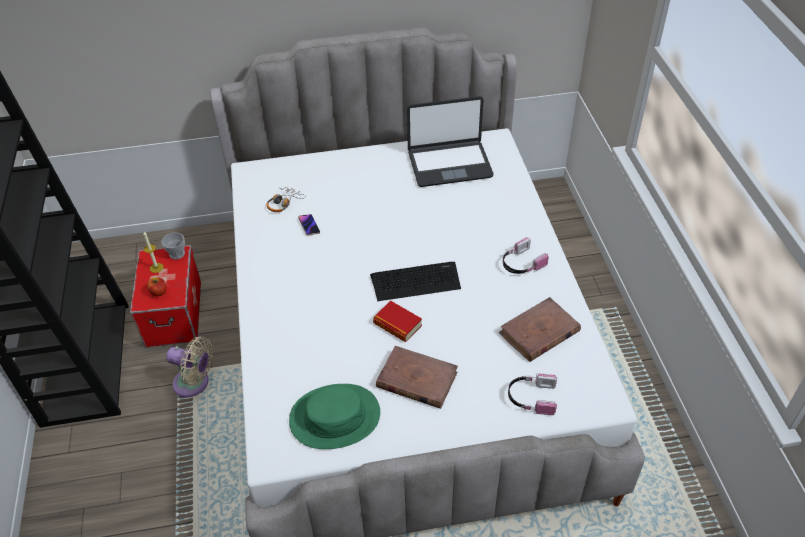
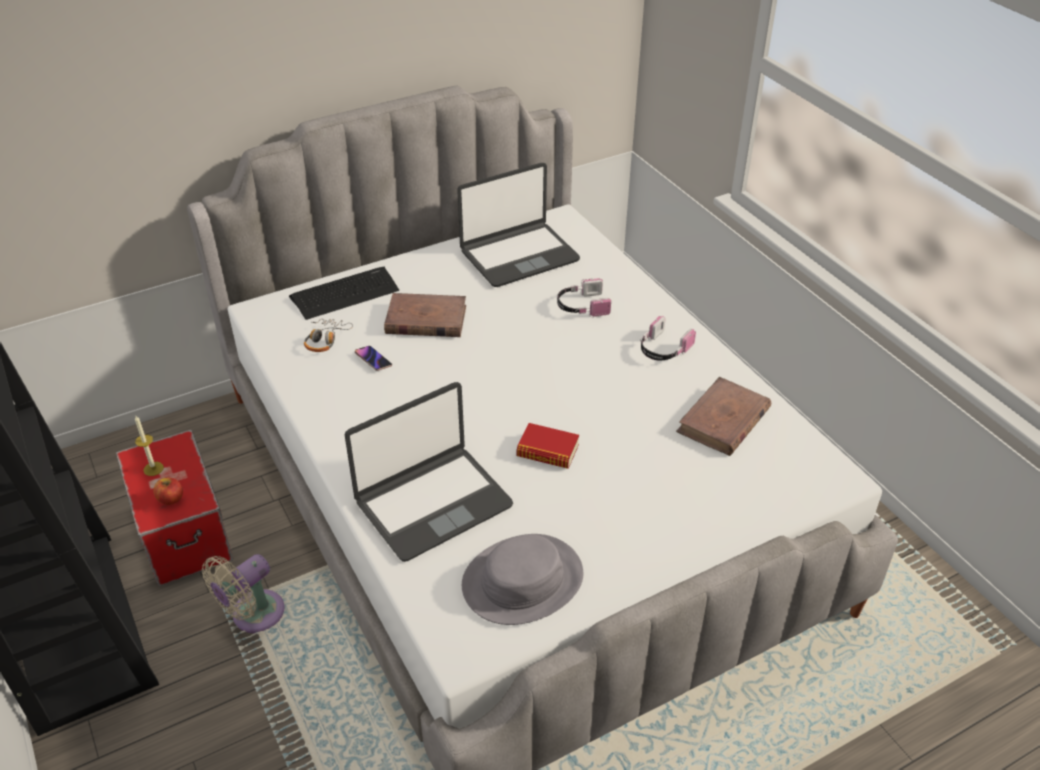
camera: 20 degrees left, 5 degrees down
cup [161,232,185,260] -> none
beige fan [166,336,213,398] -> beige fan turned 135 degrees clockwise [202,554,285,633]
green hat [289,384,380,449] -> grey hat [462,534,583,625]
keyboard [370,262,461,301] -> keyboard moved to [289,266,399,320]
brown book [376,346,458,409] -> brown book moved to [384,293,466,337]
headphones [508,373,557,415] -> headphones moved to [557,278,611,317]
none -> laptop [345,382,513,562]

